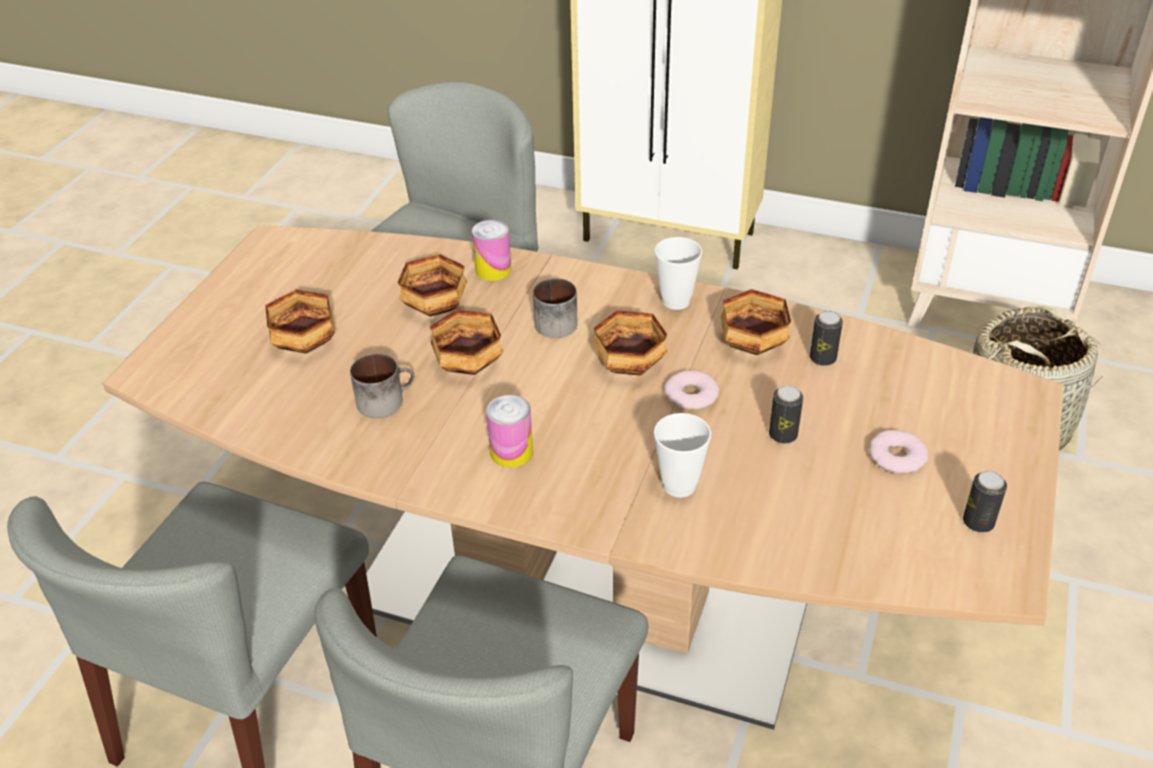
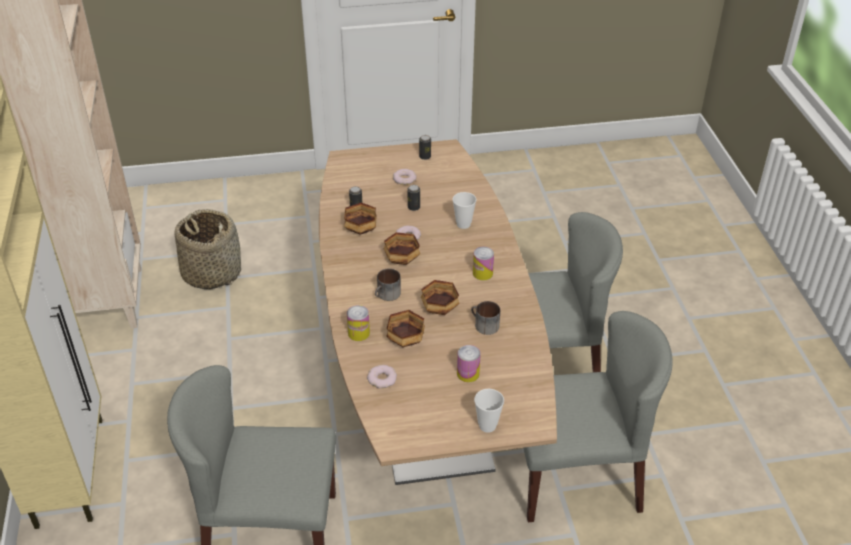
camera: 120 degrees left, 0 degrees up
bowl [265,290,335,354] -> can [457,345,481,382]
cup [654,237,702,310] -> cup moved to [474,389,504,433]
none -> donut [367,365,397,388]

